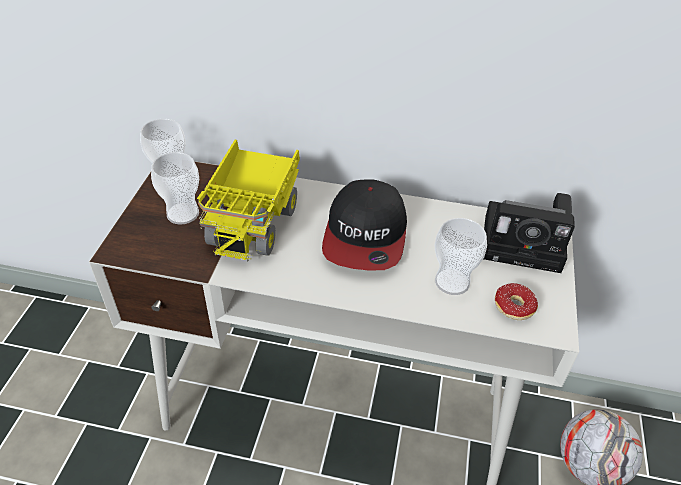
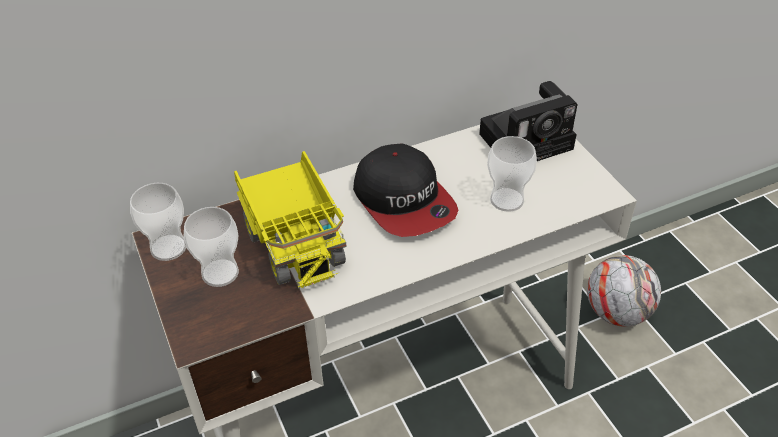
camera: 35 degrees left, 0 degrees up
donut [495,283,538,320] -> none

